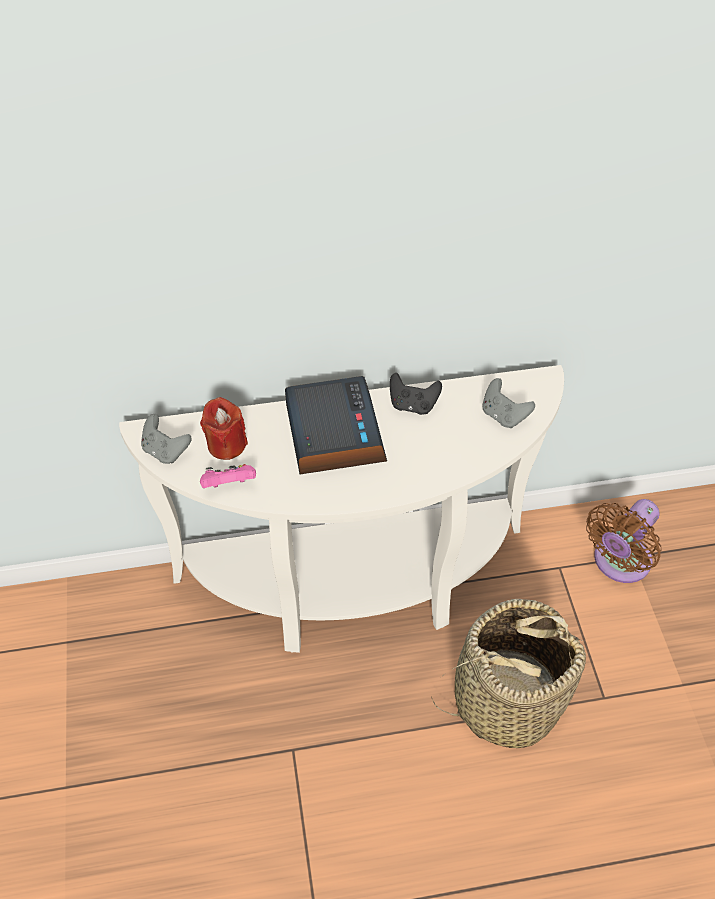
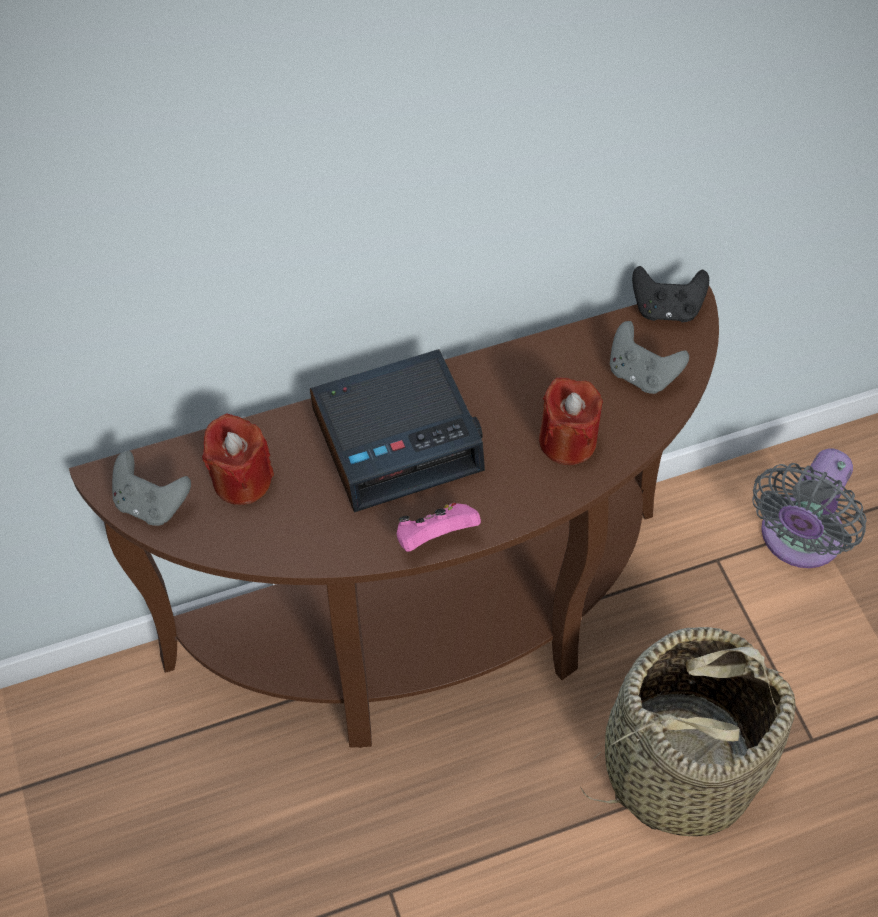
camera: 10 degrees left, 5 degrees up
white console table [119,365,564,653] -> brown console table [69,286,719,748]
pink game controller [200,464,256,488] -> pink game controller moved to [397,503,481,552]
alarm clock [285,376,387,474] -> alarm clock turned 90 degrees clockwise [310,349,485,513]
black game controller [390,373,442,415] -> black game controller moved to [632,266,709,322]
brown fan [586,499,662,583] -> grey fan [752,448,867,568]
none -> red candle [539,377,603,465]

